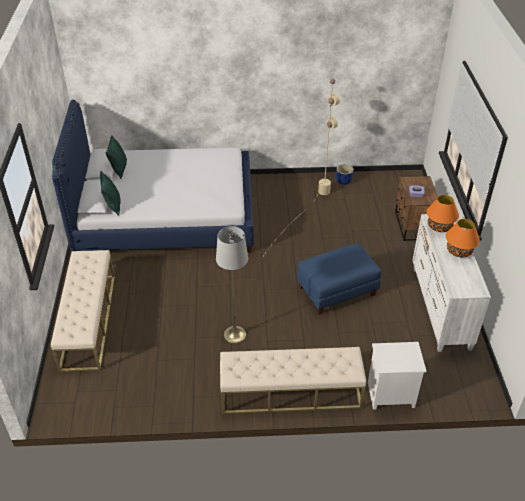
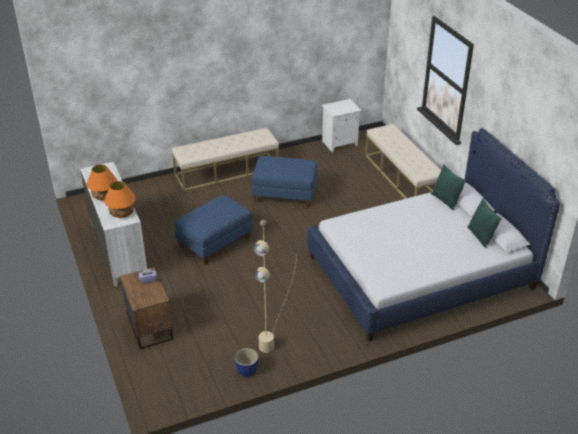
camera: 160 degrees right, 5 degrees down
grey floor lamp [216,226,248,344] -> blue ottoman [252,156,318,207]
white nightstand [368,342,427,410] -> white nightstand moved to [322,99,362,152]

